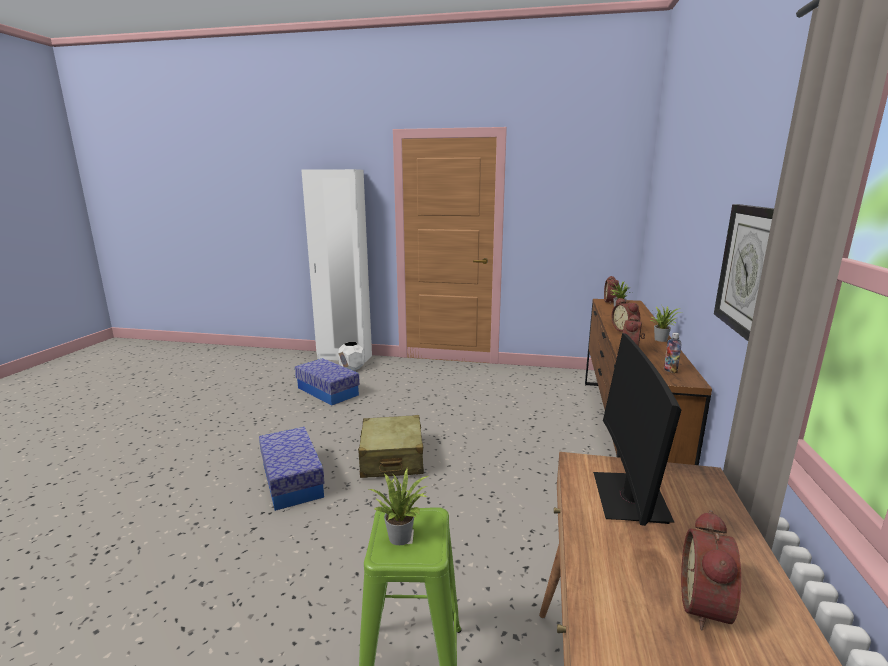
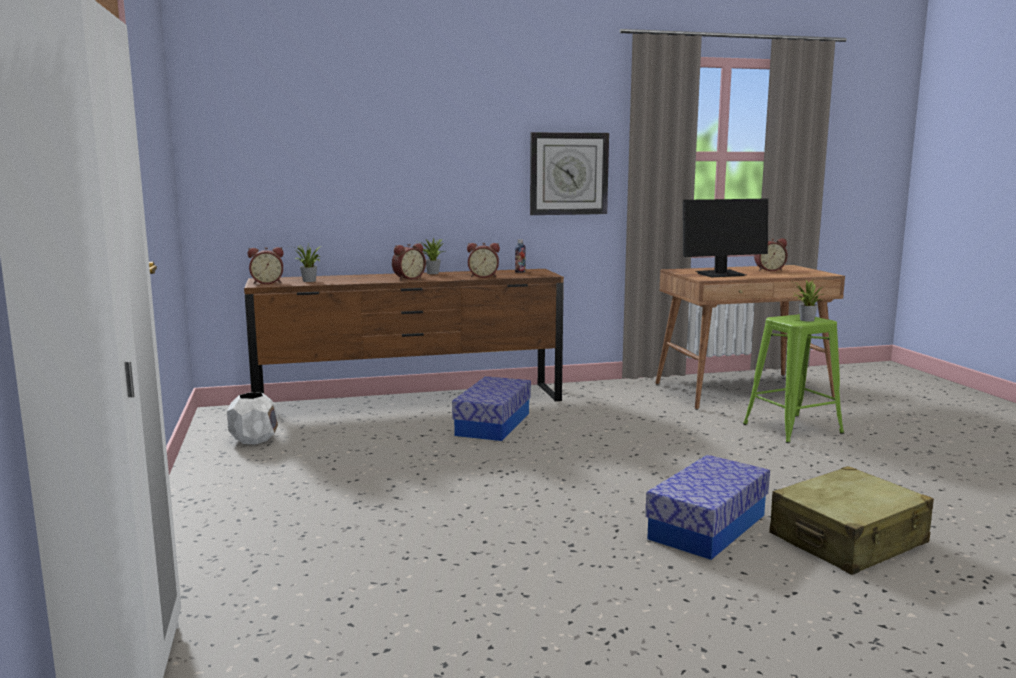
camera: 115 degrees left, 5 degrees down
storage box [295,358,360,406] -> storage box moved to [452,376,531,441]
white planter [338,342,365,371] -> white planter moved to [227,392,278,444]
beige suitcase [358,415,424,478] -> beige suitcase moved to [769,466,934,575]

